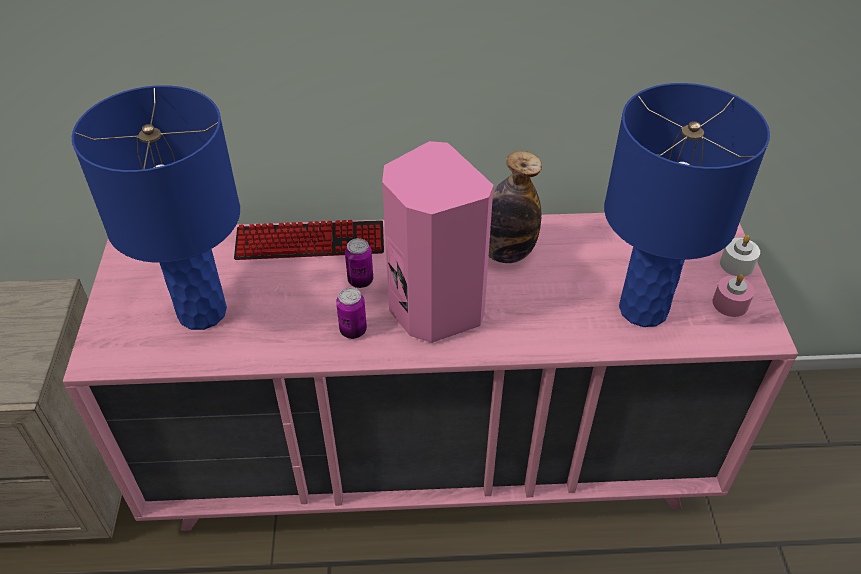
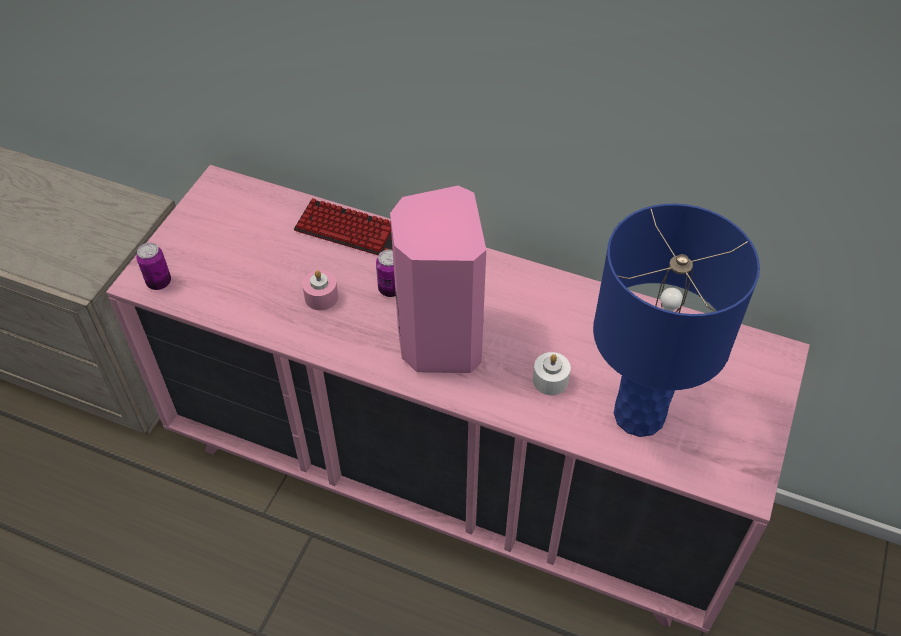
camera: 25 degrees right, 5 degrees up
blue table lamp [72,85,240,330] -> none
can [336,287,367,339] -> can moved to [136,243,171,290]
bottle [489,151,542,263] -> none
pink candle [713,274,755,317] -> pink candle moved to [302,270,338,310]
white candle [720,235,760,277] -> white candle moved to [533,352,571,395]

